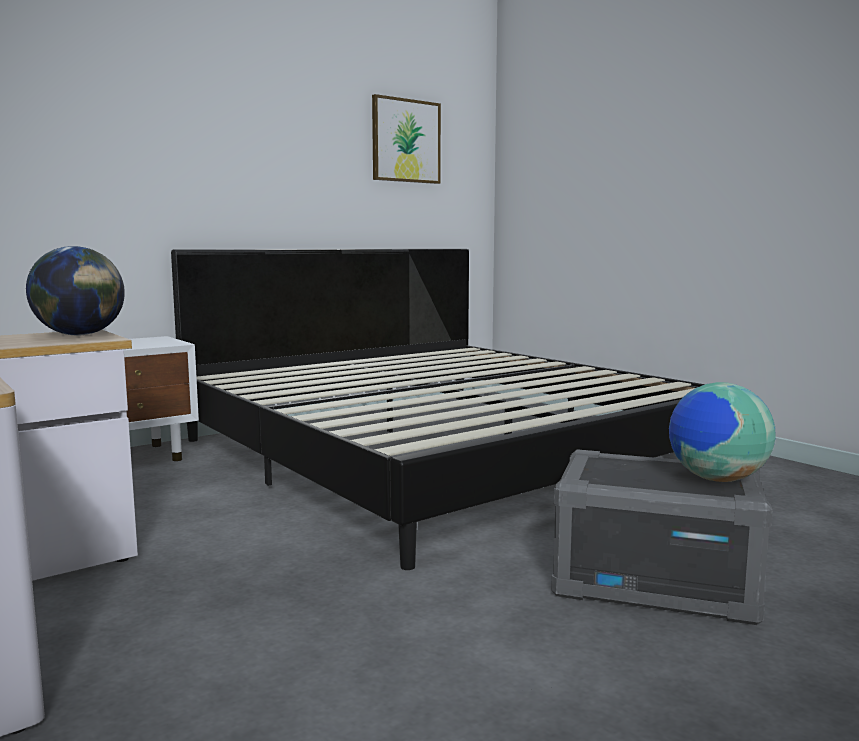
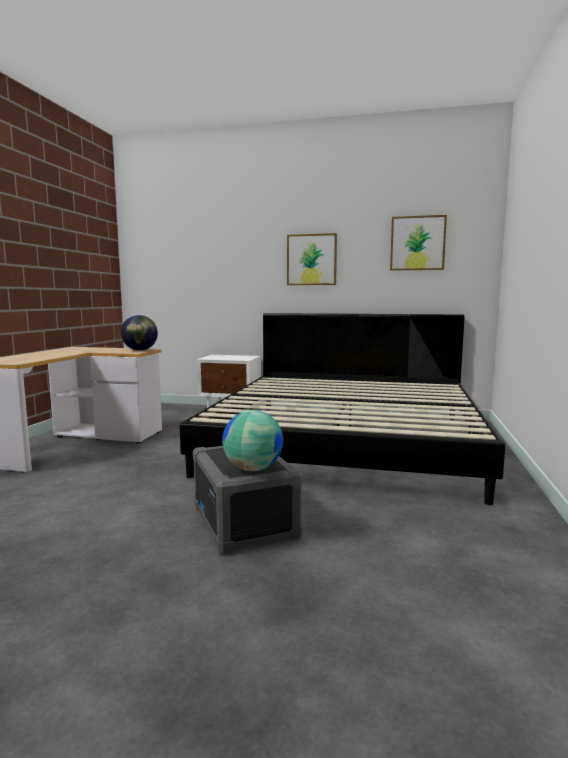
camera: 50 degrees right, 0 degrees up
none -> picture [287,233,337,285]

